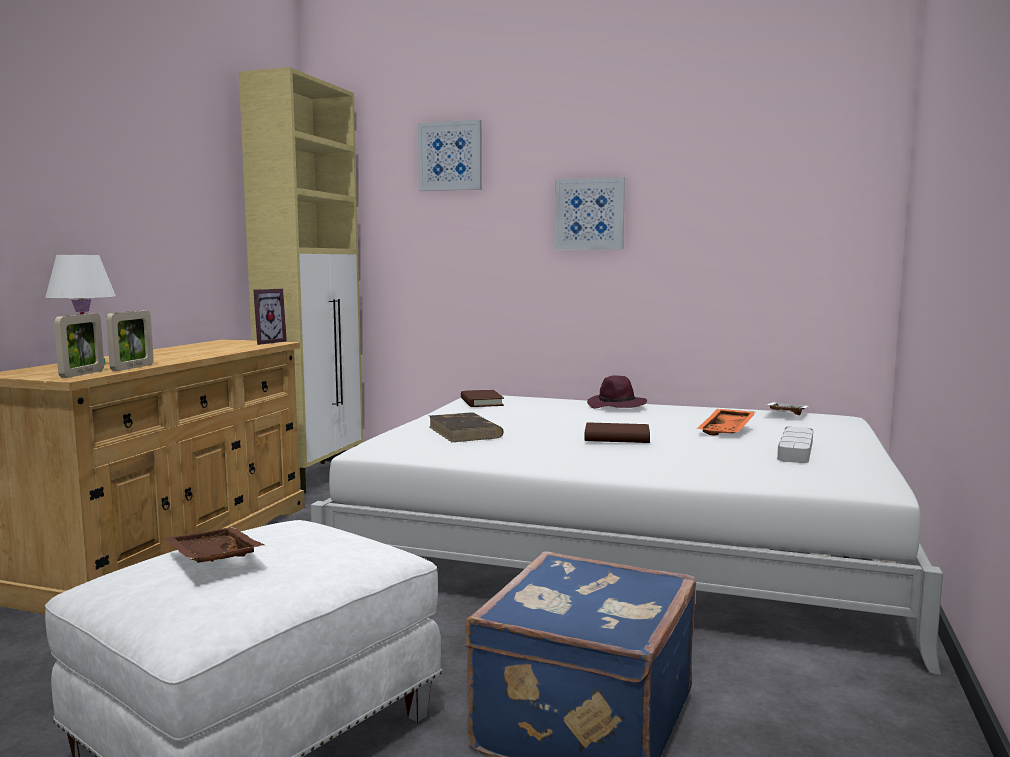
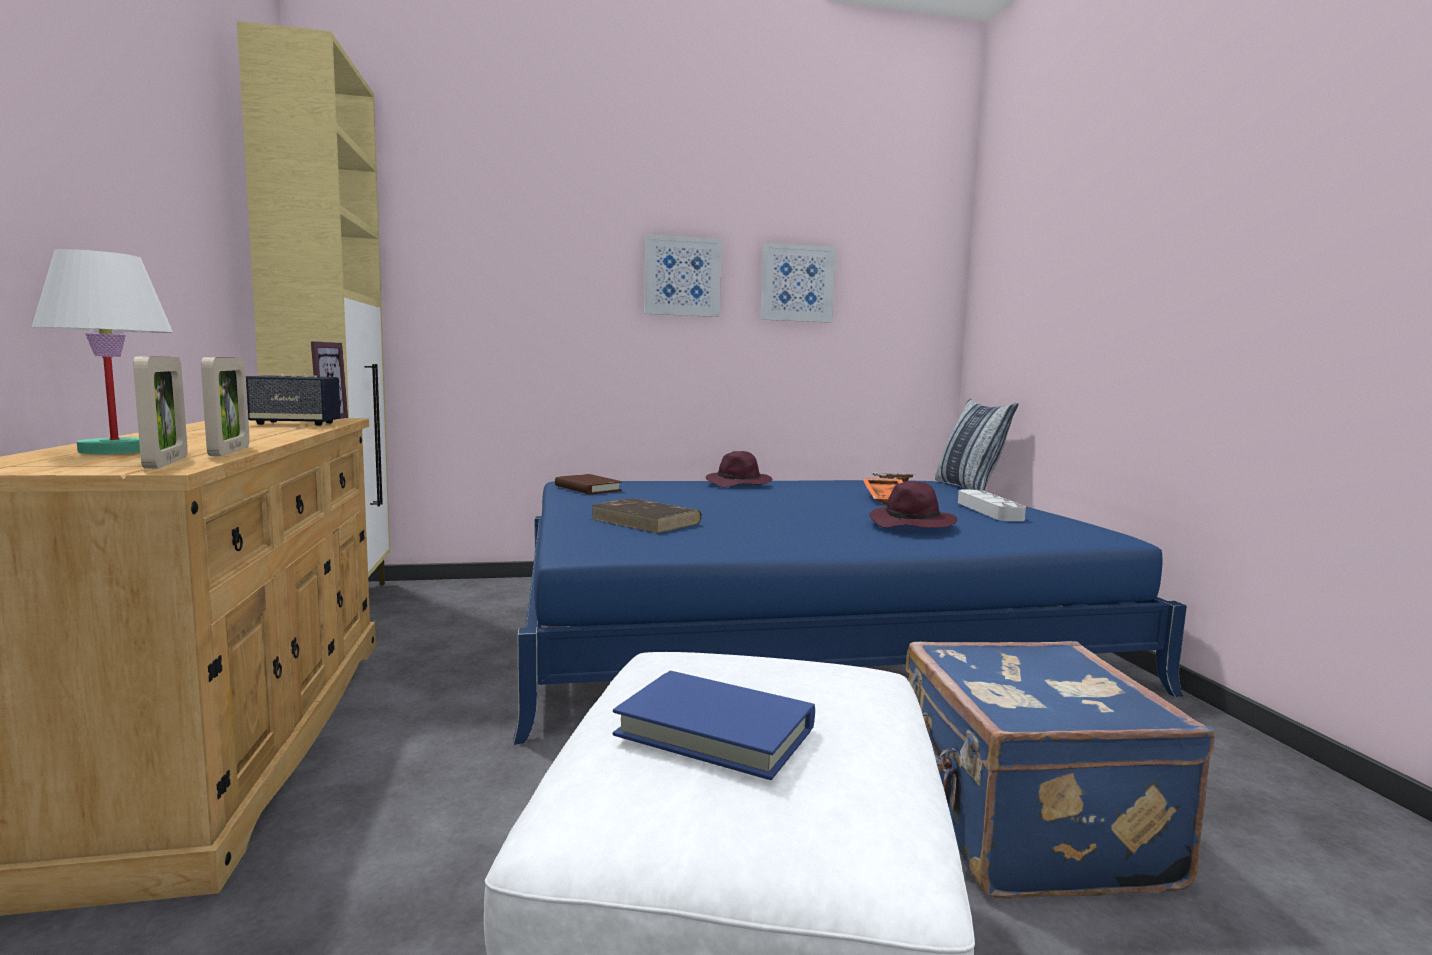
camera: 30 degrees left, 0 degrees up
brown tray [165,527,265,563] -> blue book [613,671,815,780]
white bed [310,395,943,675] -> blue bed [513,480,1187,745]
picture [418,120,482,191] -> picture moved to [761,243,836,323]
brown book [585,422,650,443] -> none
none -> speaker [246,374,341,426]
none -> purple hat [869,481,957,528]
none -> pillow [935,399,1019,491]

